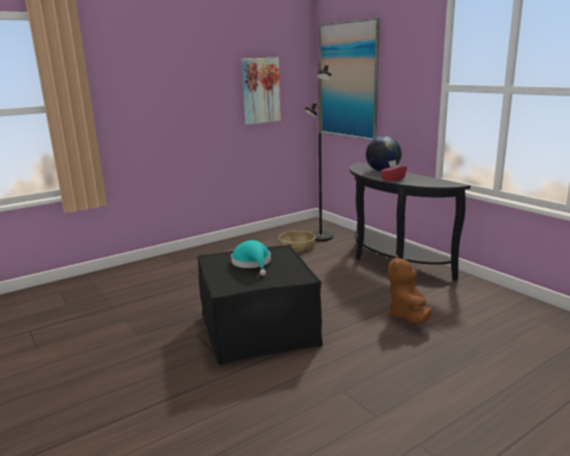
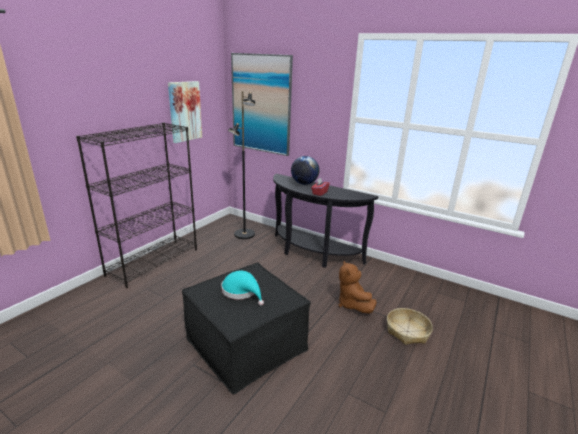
camera: 25 degrees left, 5 degrees up
basket [279,230,316,252] -> basket moved to [387,308,433,345]
none -> black bookcase [76,123,197,288]

